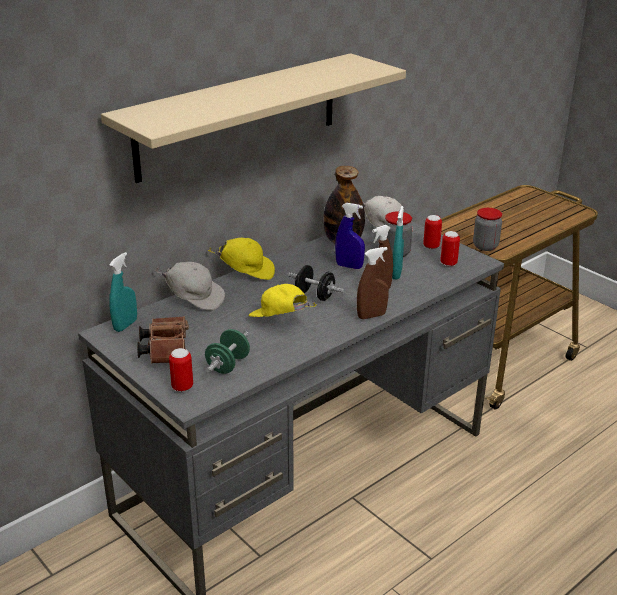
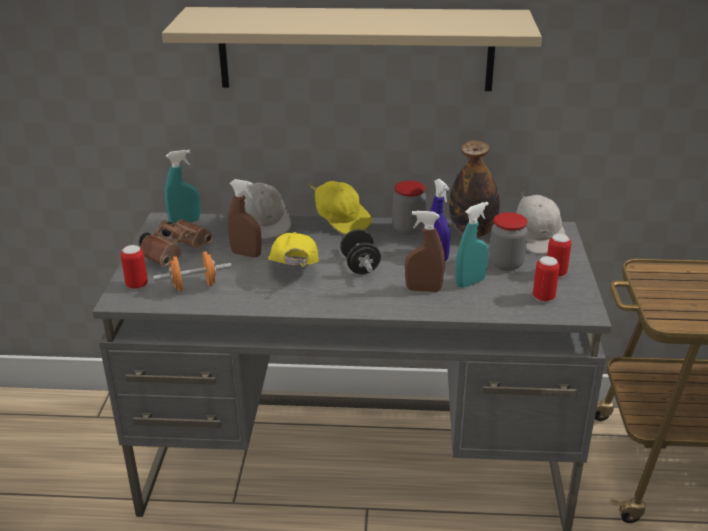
camera: 45 degrees right, 0 degrees up
green dumbbell [205,329,250,374] -> orange dumbbell [153,251,232,292]
brown spray bottle [357,247,389,319] -> brown spray bottle moved to [228,179,261,257]
jar [473,208,502,251] -> jar moved to [393,181,426,235]

